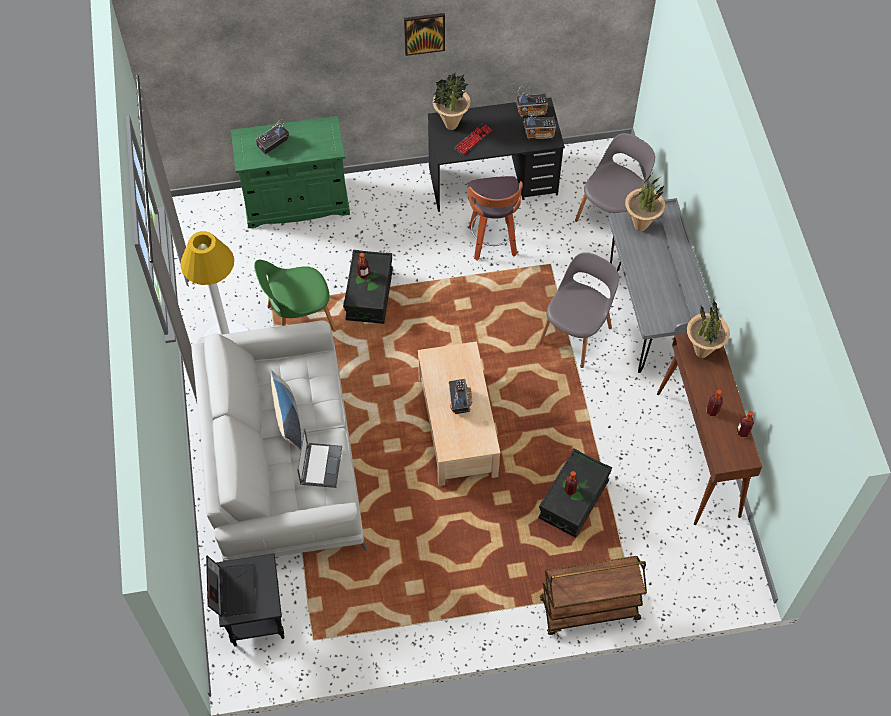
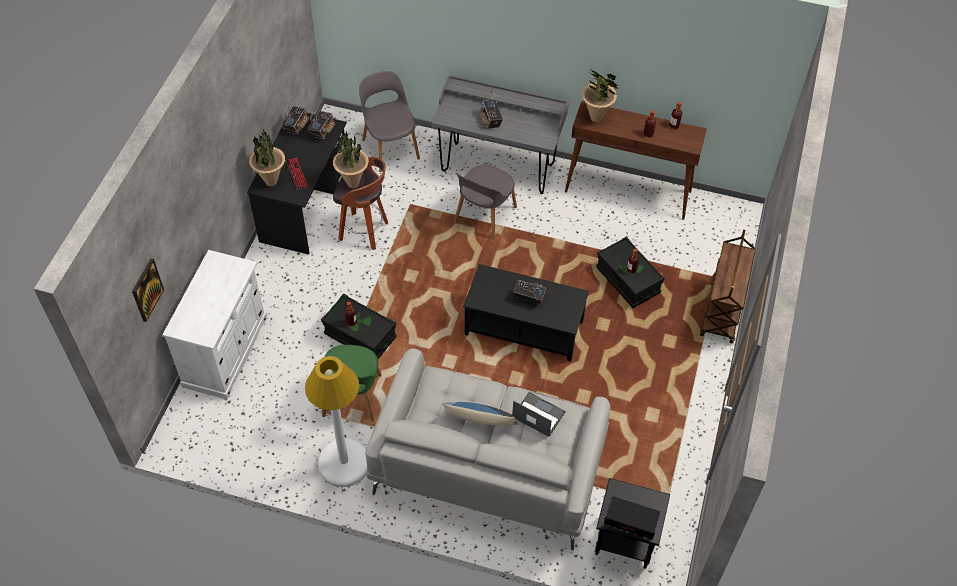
camera: 65 degrees left, 5 degrees down
green cabinet [231,116,350,228] -> white cabinet [162,250,267,400]
radio [256,119,289,155] -> radio moved to [481,90,503,129]
picture [404,13,445,56] -> picture moved to [132,259,164,322]
beige coffee table [418,342,500,486] -> black coffee table [463,264,589,362]
grey chair [539,252,619,368] -> grey chair turned 120 degrees counterclockwise [454,165,517,240]
potted plant [625,174,665,231] -> potted plant moved to [333,131,369,188]

